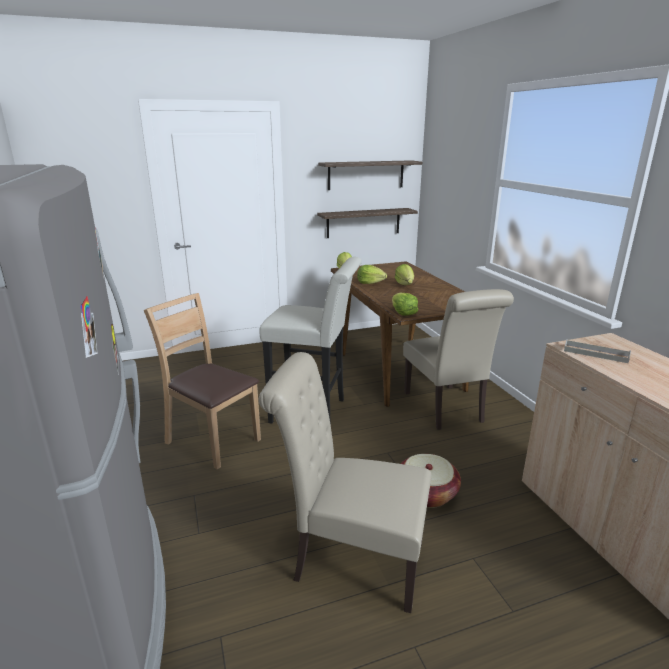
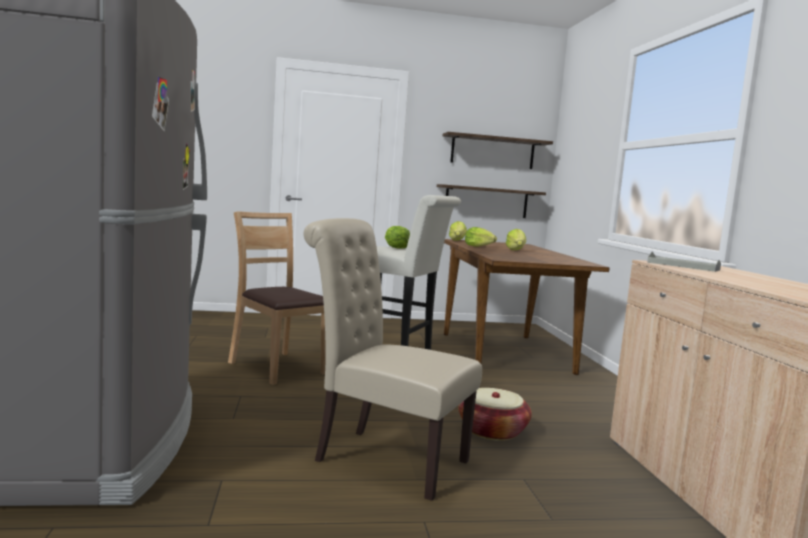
camera: 10 degrees right, 15 degrees down
lettuce [392,293,418,316] -> lettuce moved to [385,226,410,248]
beige chair [403,289,514,430] -> none

